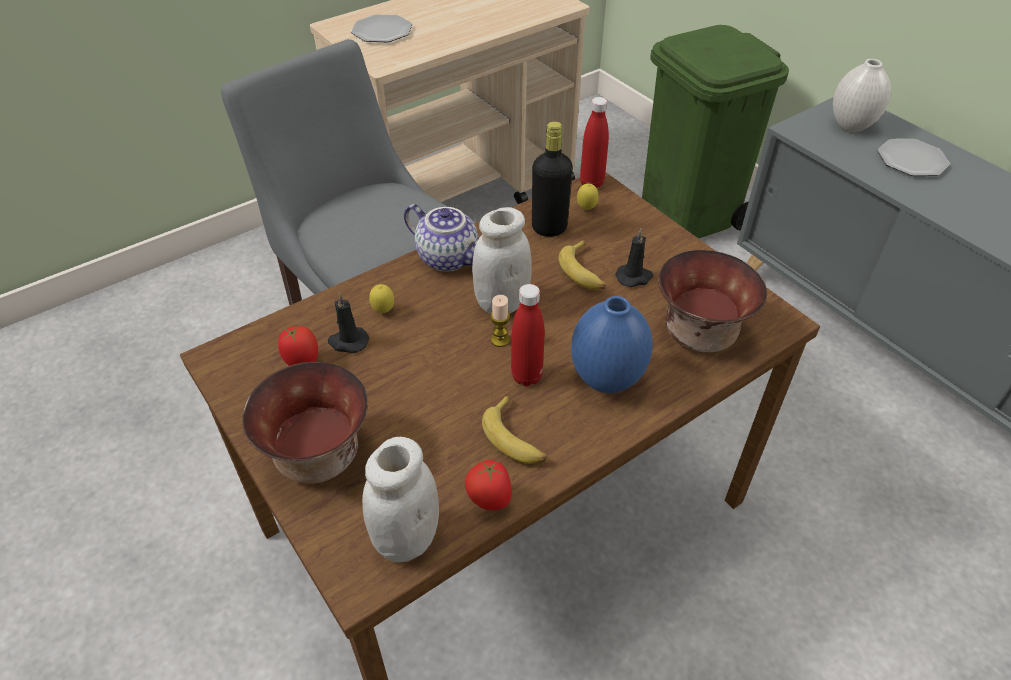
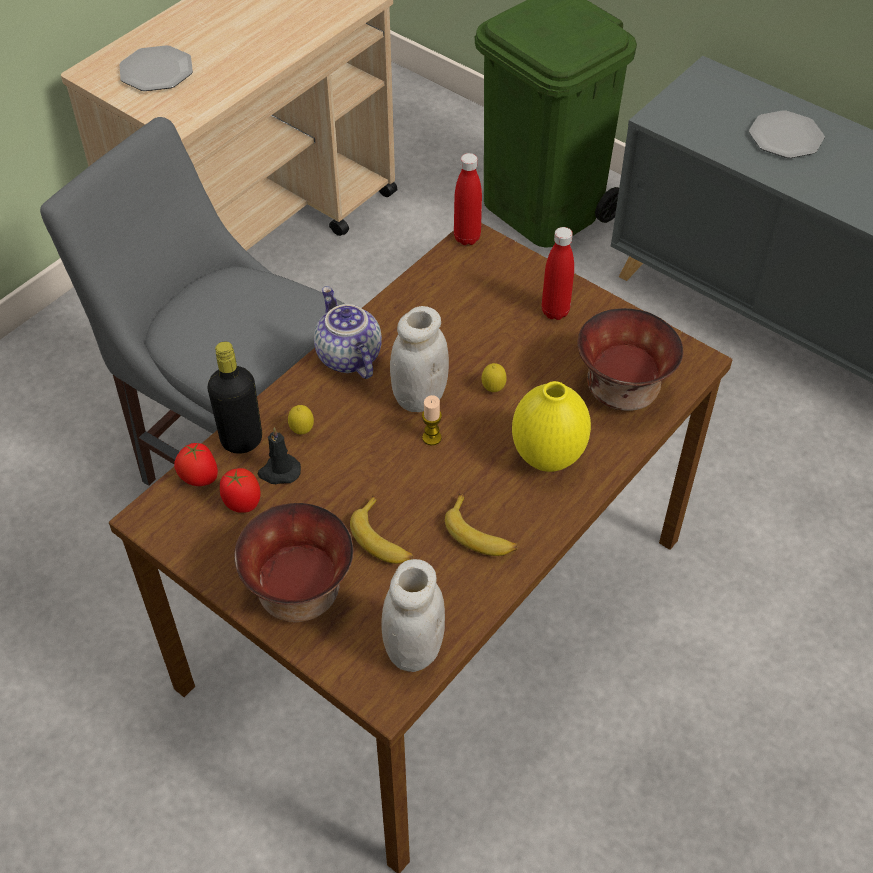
camera: 15 degrees left, 5 degrees up
teapot [404,204,479,272] -> teapot turned 135 degrees counterclockwise [314,286,382,379]
tomato [465,460,512,510] -> tomato moved to [174,443,218,486]
red bottle [511,284,545,386] -> red bottle moved to [542,227,574,320]
black bottle [532,121,573,237] -> black bottle moved to [207,342,262,454]
banana [559,240,606,290] -> banana moved to [350,495,413,564]
blue vase [571,296,653,393] -> yellow vase [512,381,591,472]
lemon [577,184,599,210] -> lemon moved to [481,363,507,392]
black candle [615,229,653,287] -> none
white vase [833,59,891,132] -> none

